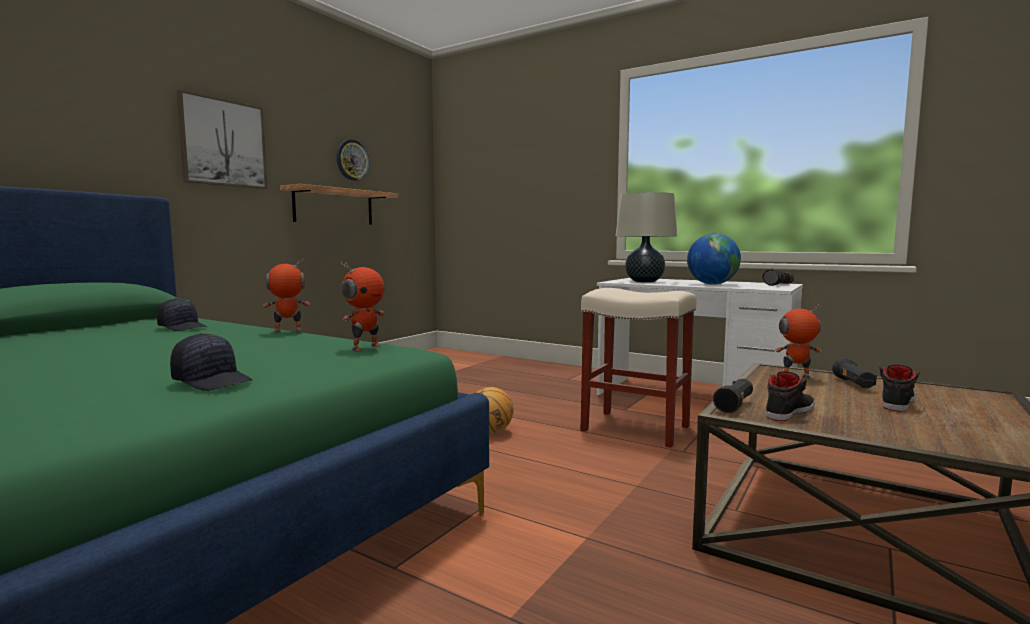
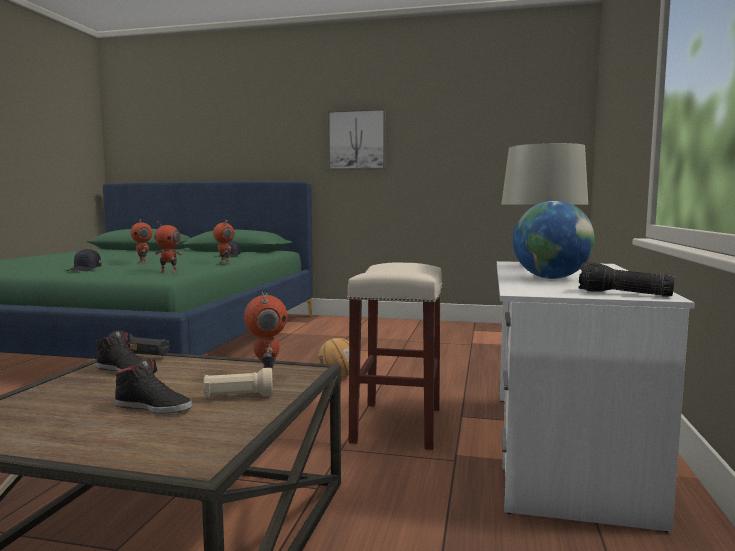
camera: 70 degrees right, 0 degrees up
shelf [280,184,398,225] -> none
wall clock [336,140,369,181] -> none
black flashlight [832,358,877,388] -> beige flashlight [203,368,273,396]
none -> toy robot [131,219,153,264]

